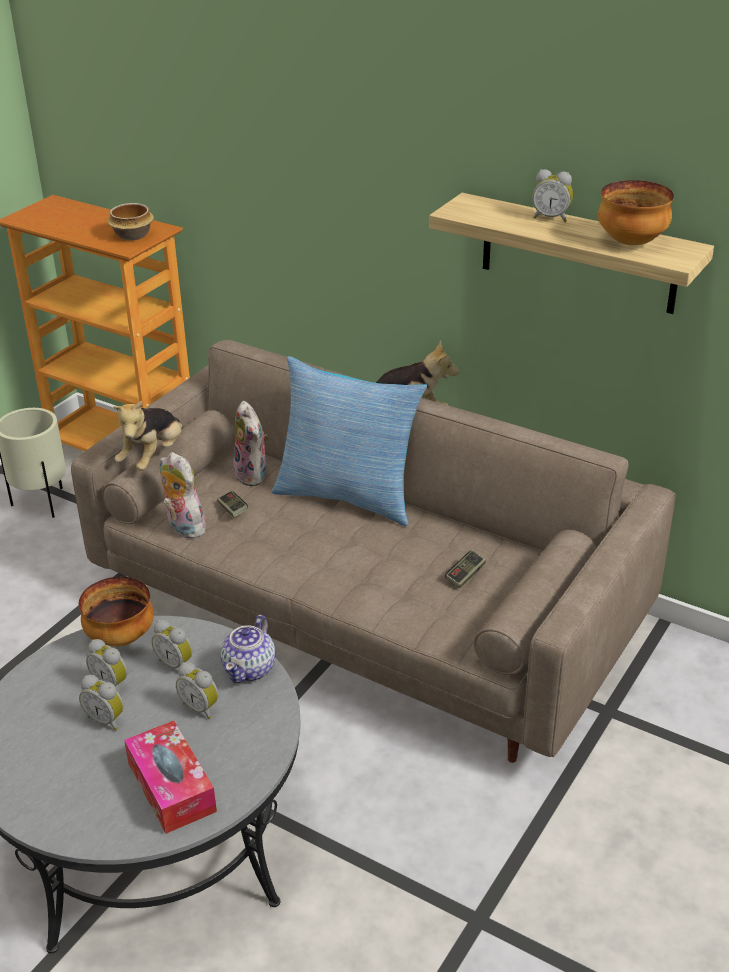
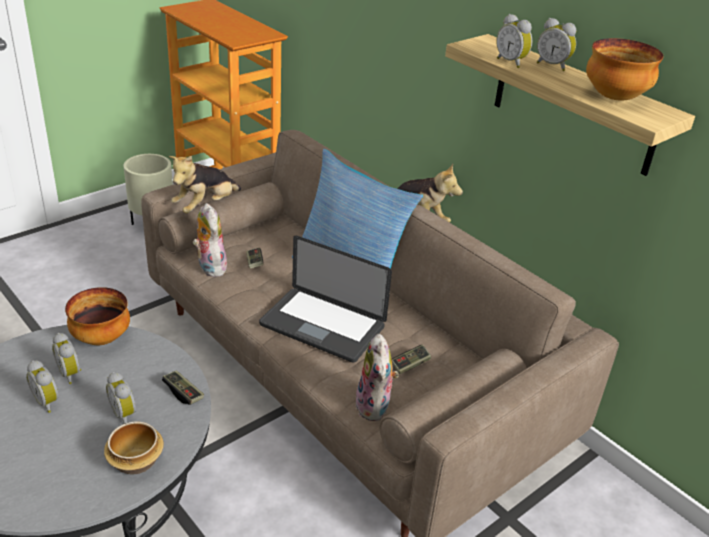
camera: 15 degrees right, 0 degrees up
bowl [107,203,154,241] -> bowl moved to [104,421,164,474]
tissue box [124,721,217,834] -> none
alarm clock [152,620,192,668] -> alarm clock moved to [496,14,532,68]
teapot [221,615,275,683] -> game controller [162,370,204,405]
plush toy [233,401,269,486] -> plush toy moved to [355,334,399,421]
none -> laptop [259,236,392,363]

